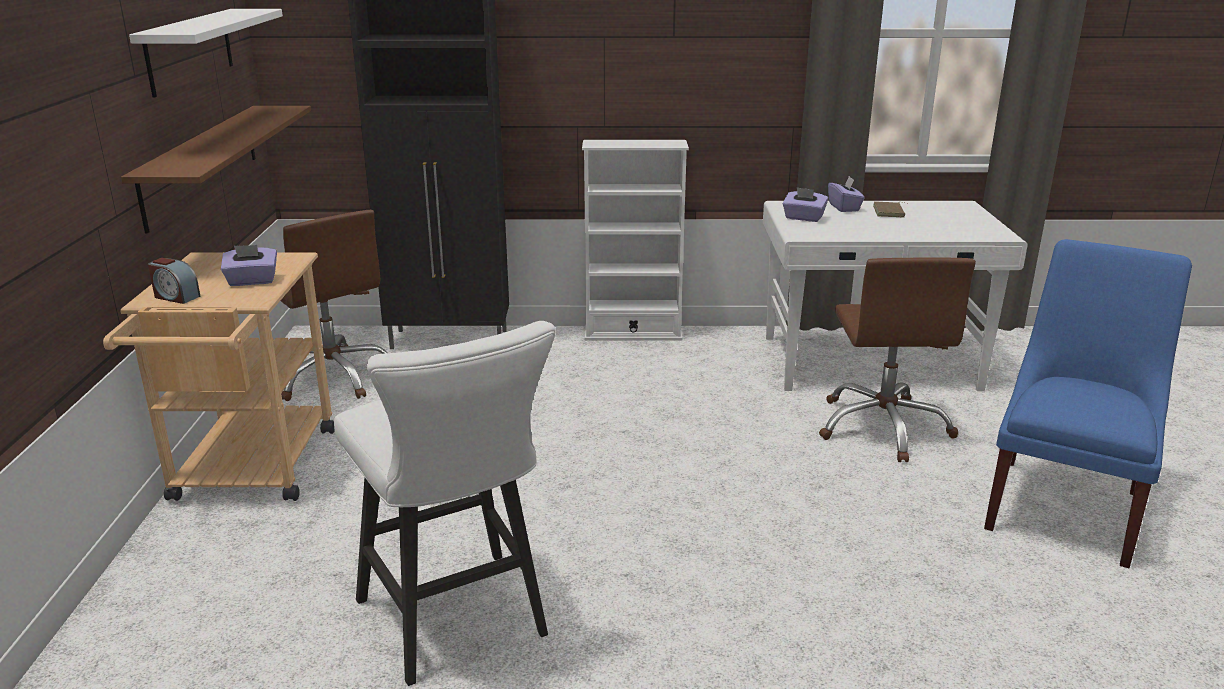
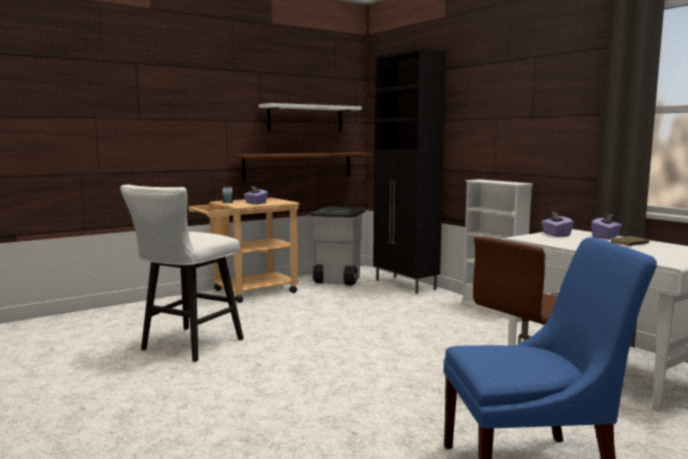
camera: 55 degrees right, 15 degrees down
brown office chair [281,210,388,401] -> grey trash can [310,206,366,285]

